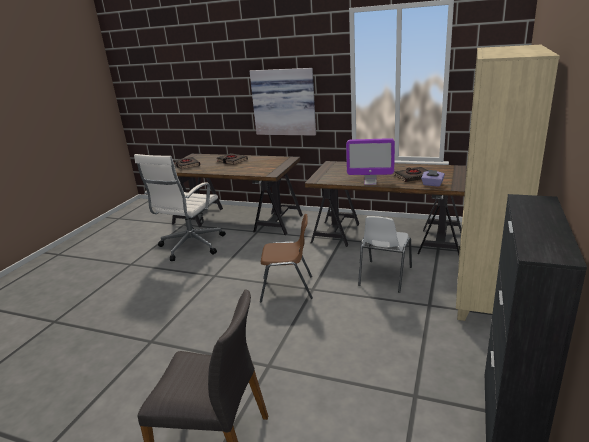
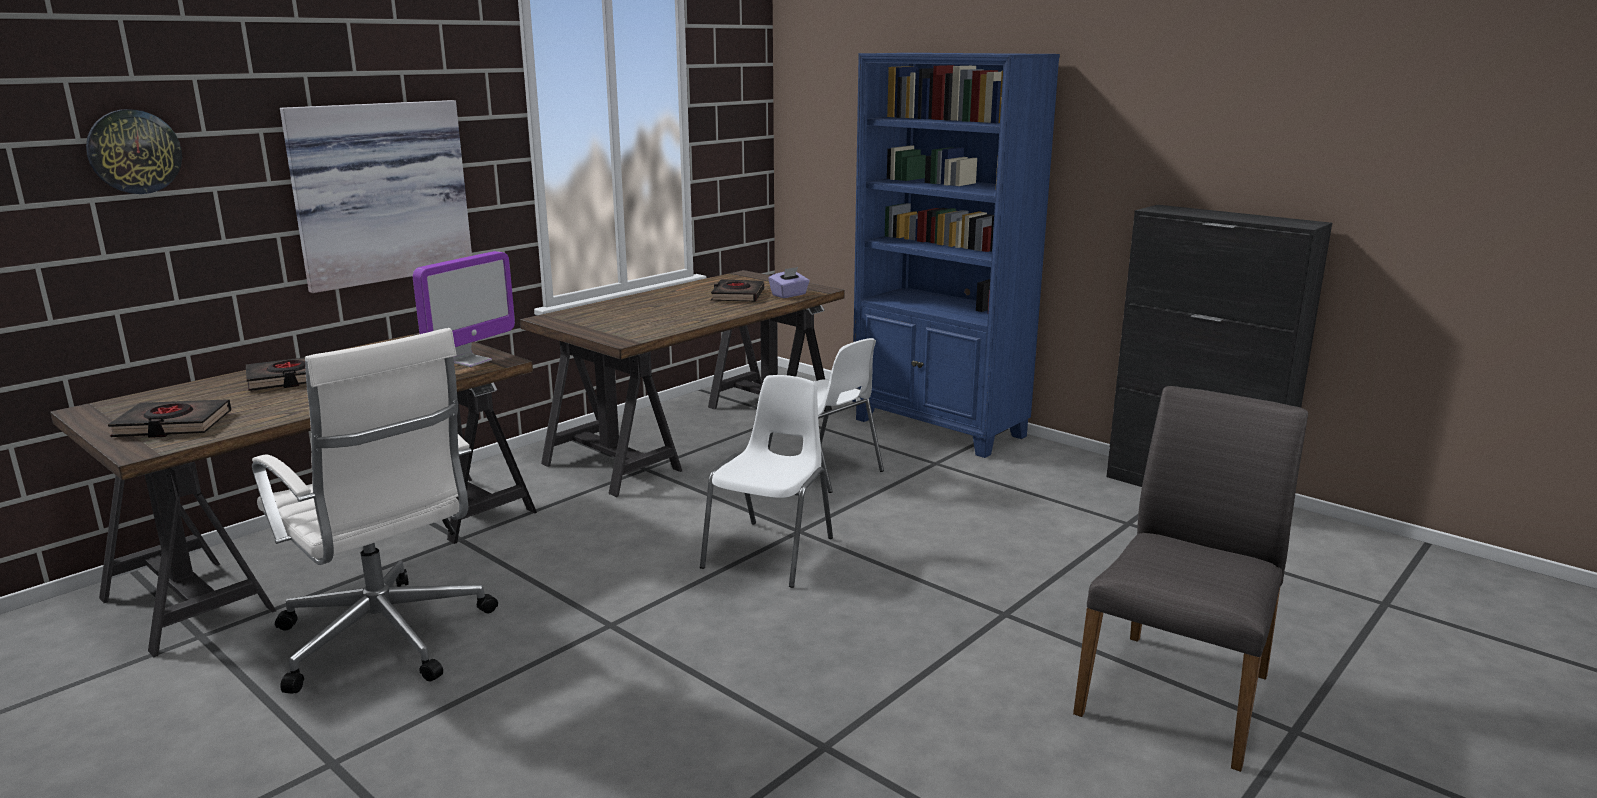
camera: 70 degrees left, 5 degrees down
brown chair [260,214,313,303] -> white chair [700,375,833,588]
monitor [346,138,395,185] -> monitor moved to [413,251,515,367]
beige bookcase [456,45,560,321] -> blue bookcase [852,53,1060,458]
none -> wall clock [86,109,182,194]

